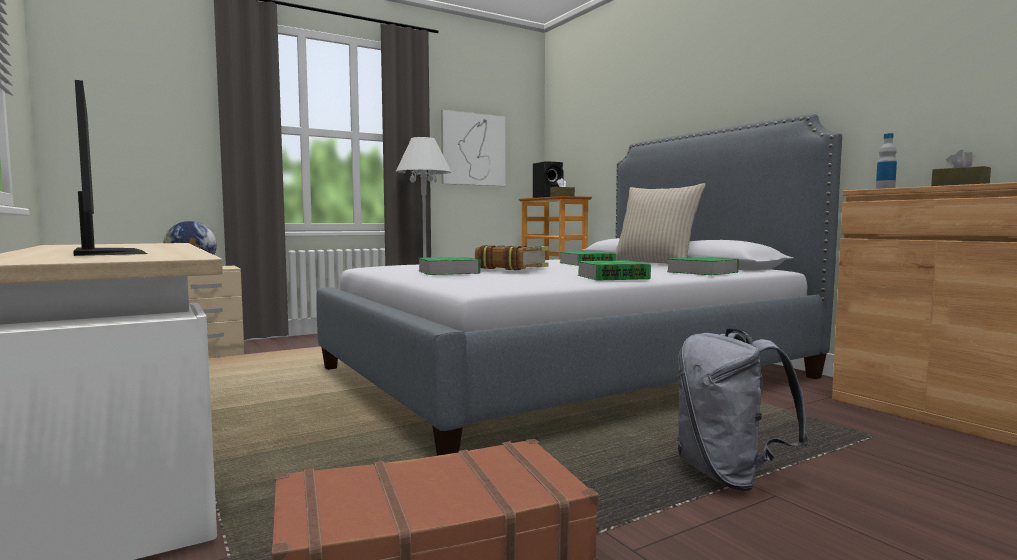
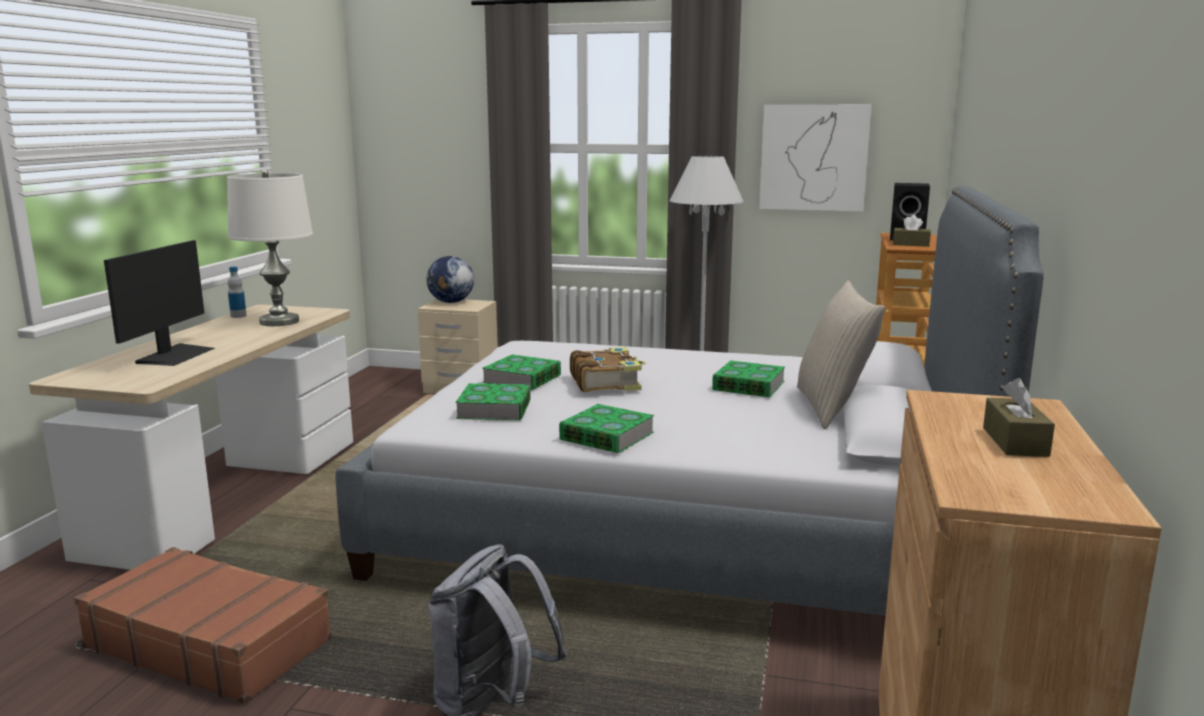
camera: 45 degrees right, 10 degrees up
book [668,257,739,275] -> book moved to [455,383,531,420]
bottle [876,133,897,189] -> bottle moved to [228,266,247,318]
none -> white table lamp [227,170,313,326]

